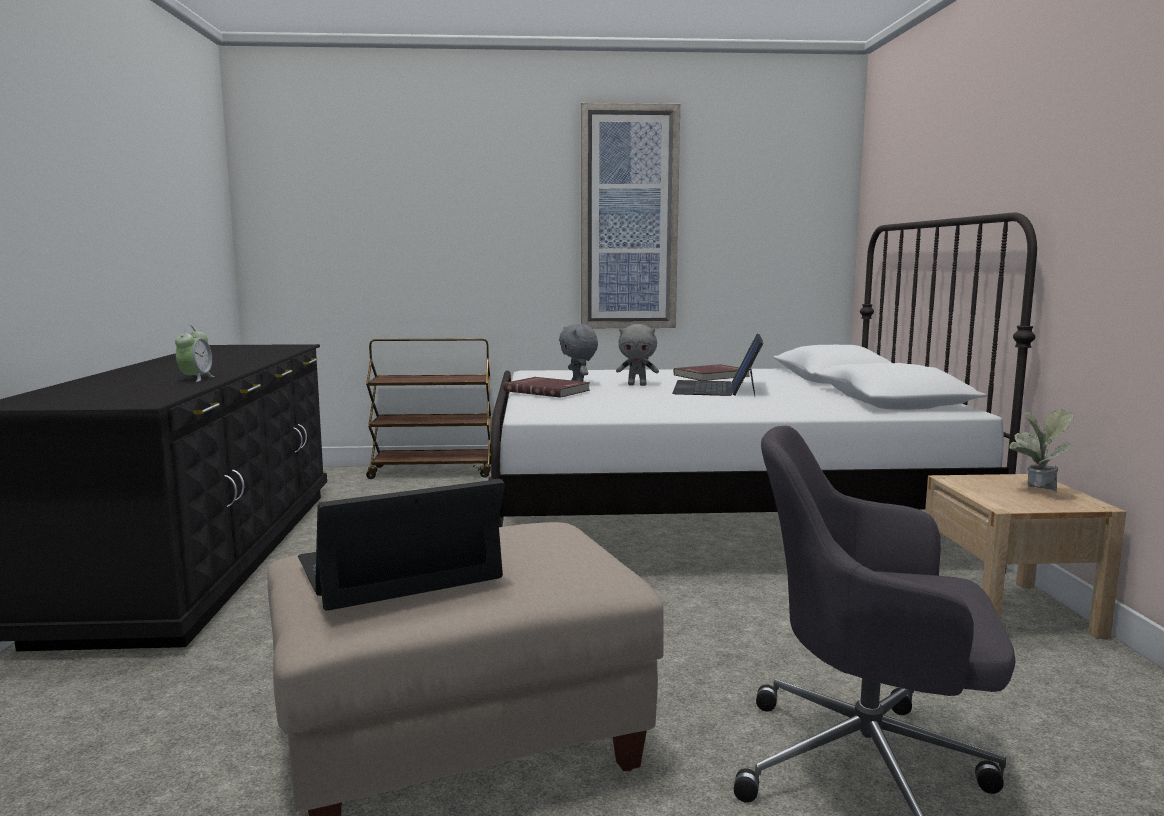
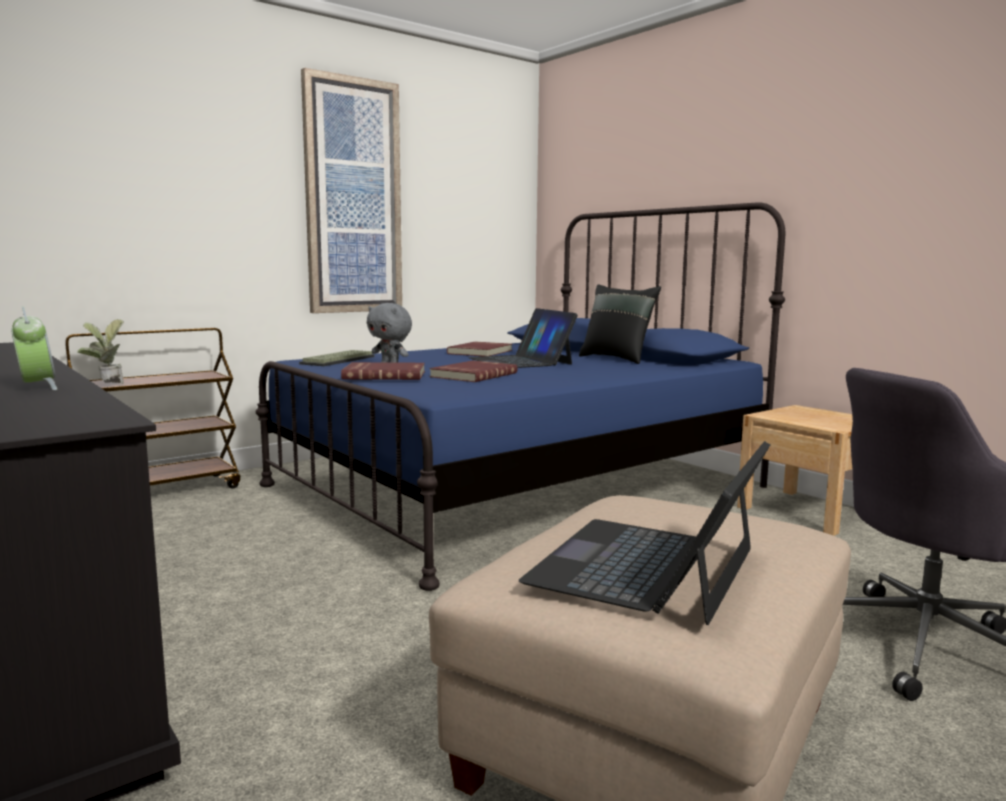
camera: 35 degrees left, 0 degrees up
white bed [488,212,1037,574] -> blue bed [256,202,785,591]
grey plush toy [616,324,659,386] -> none
potted plant [1009,409,1074,493] -> potted plant moved to [77,319,124,384]
none -> keyboard [299,350,374,366]
none -> red book [430,361,517,382]
none -> black pillow [579,284,661,364]

